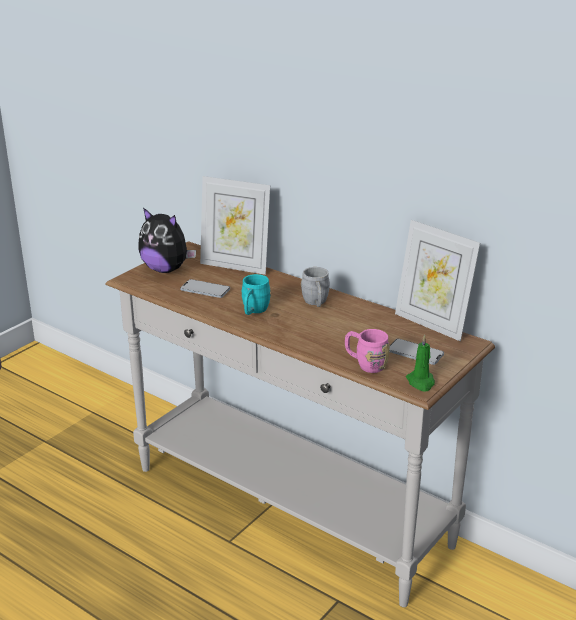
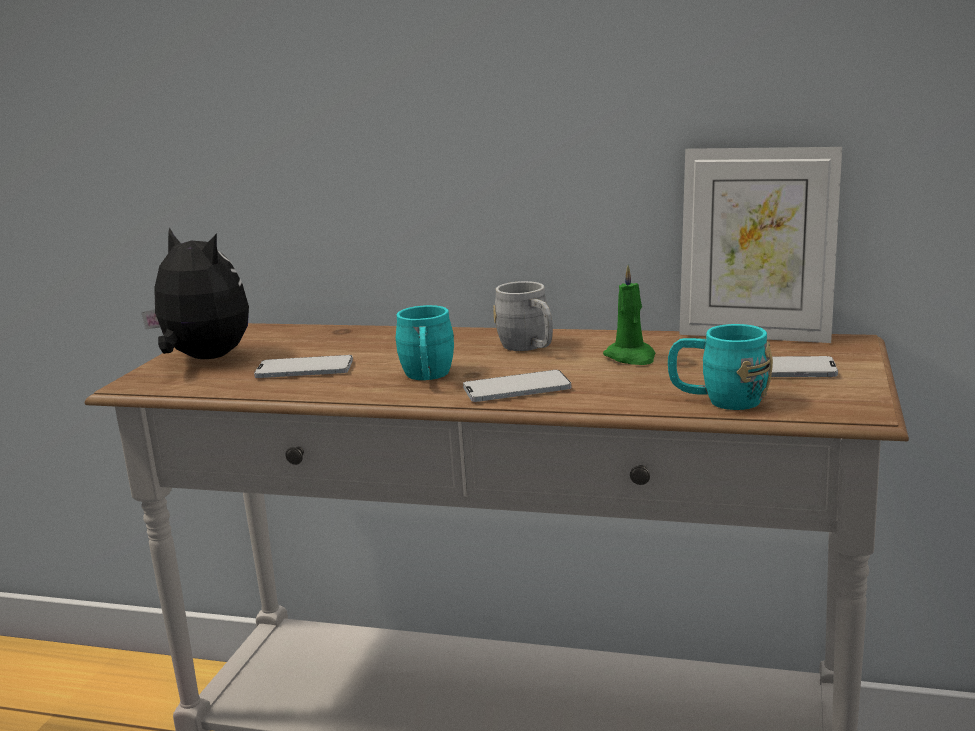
camera: 20 degrees left, 10 degrees down
plush toy [138,208,196,273] -> plush toy turned 150 degrees counterclockwise [142,227,249,359]
picture frame [200,176,270,275] -> none
pink mug [345,329,390,373] -> turquoise mug [668,324,773,410]
green candle [406,334,435,392] -> green candle moved to [603,265,655,365]
none -> phone [463,370,572,402]

